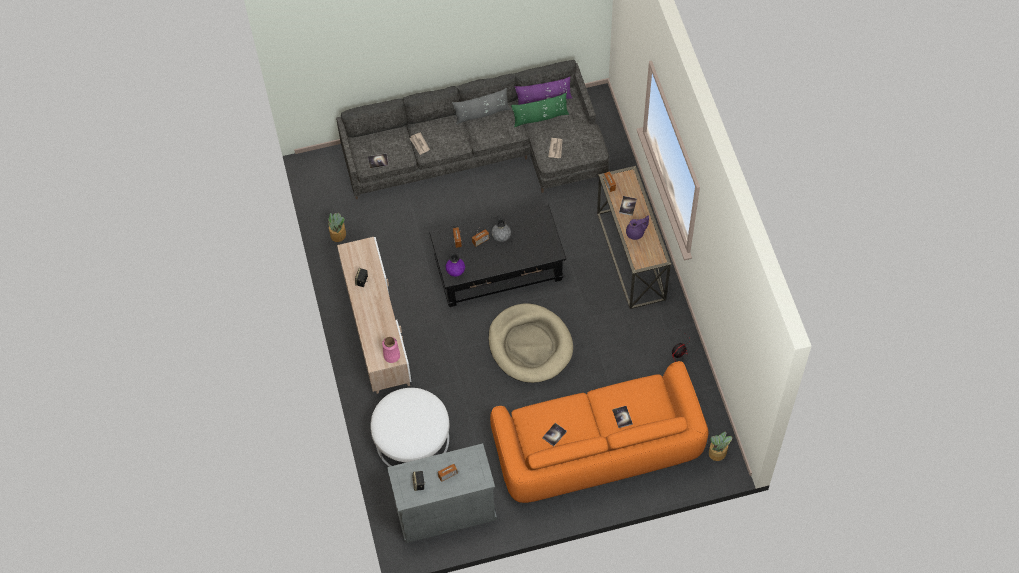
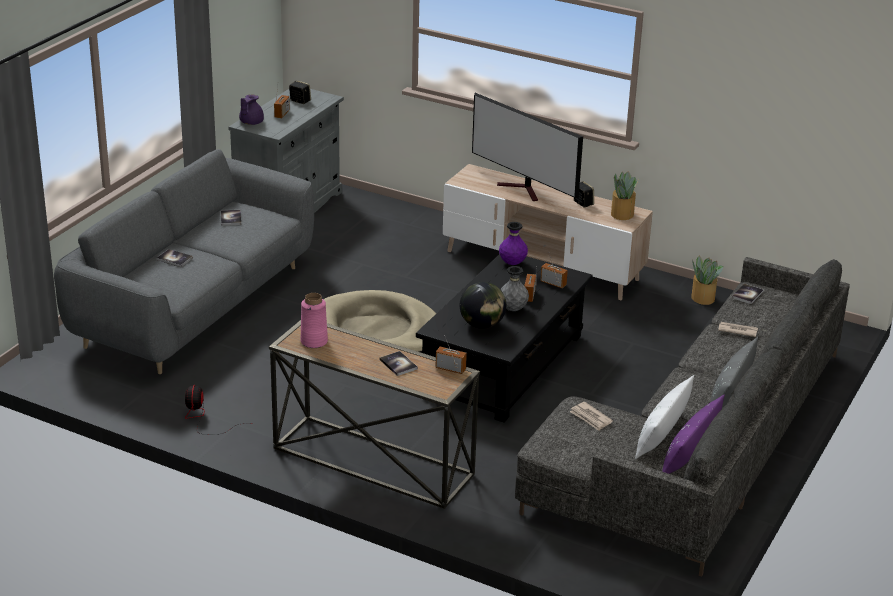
camera: 130 degrees right, 30 degrees down
white ottoman [371,388,449,467] -> none
pink vase [382,337,400,363] -> pink vase moved to [301,293,328,348]
orange sofa [490,361,709,503] -> grey sofa [54,149,314,374]
green pillow [511,93,569,127] -> white pillow [635,375,694,459]
purple teapot [626,216,649,240] -> purple teapot moved to [239,94,264,125]
potted plant [709,431,732,461] -> potted plant moved to [611,172,638,220]
none -> globe [460,282,506,329]
none -> television [472,93,583,201]

